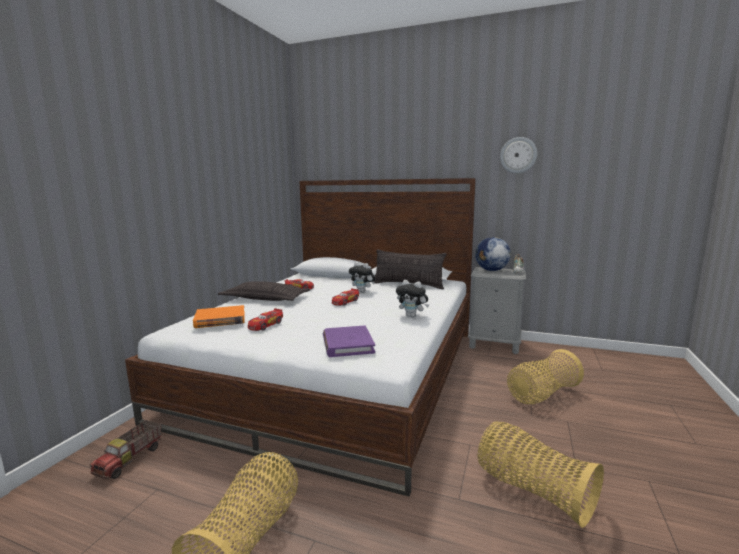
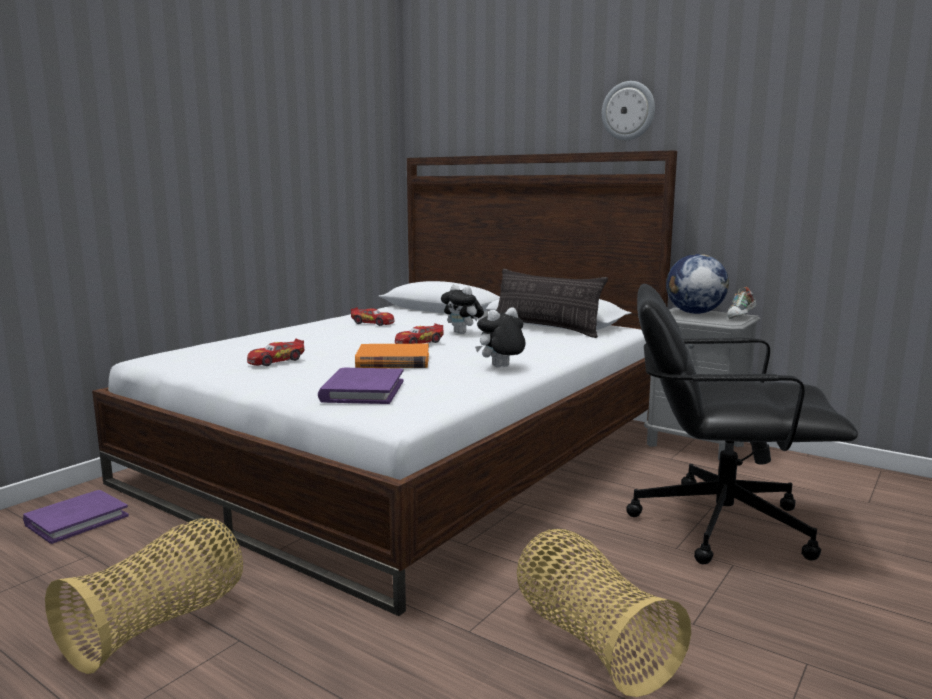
camera: 15 degrees right, 0 degrees up
toy truck [90,420,161,479] -> purple book [23,490,129,544]
orange book [193,305,245,328] -> orange book moved to [355,344,429,368]
pillow [218,281,311,301] -> none
plush toy [396,280,429,318] -> plush toy turned 105 degrees clockwise [475,307,525,367]
wall clock [500,137,537,173] -> wall clock moved to [602,81,655,140]
basket [507,349,584,404] -> black office chair [626,284,858,564]

